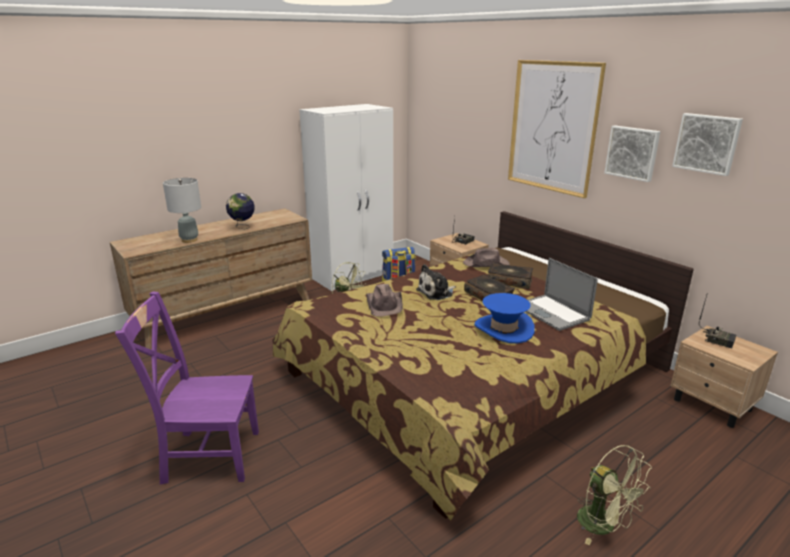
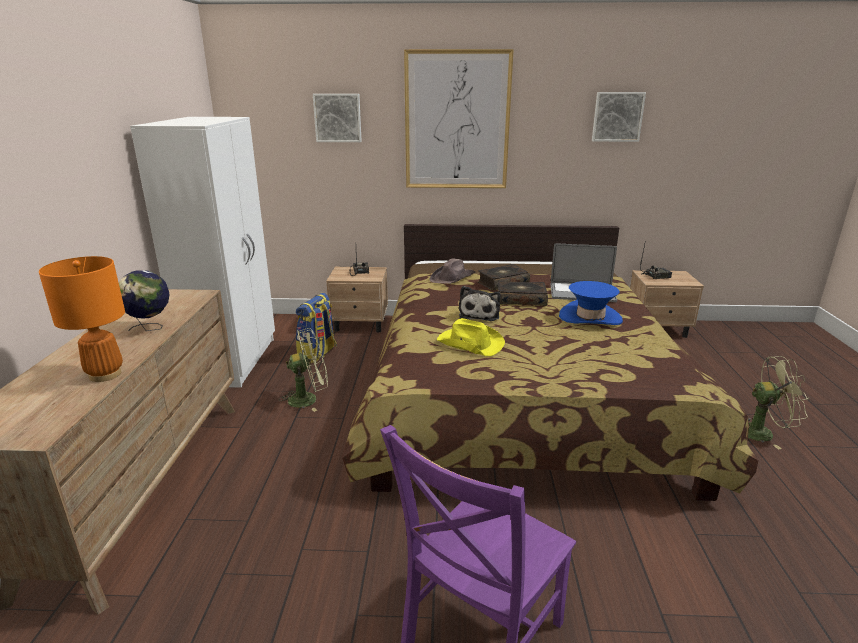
camera: 50 degrees left, 0 degrees up
grey table lamp [163,178,201,243] -> orange table lamp [39,256,125,382]
brown hat [366,284,403,317] -> yellow hat [437,318,505,356]
picture [604,126,661,182] -> picture moved to [313,94,362,142]

